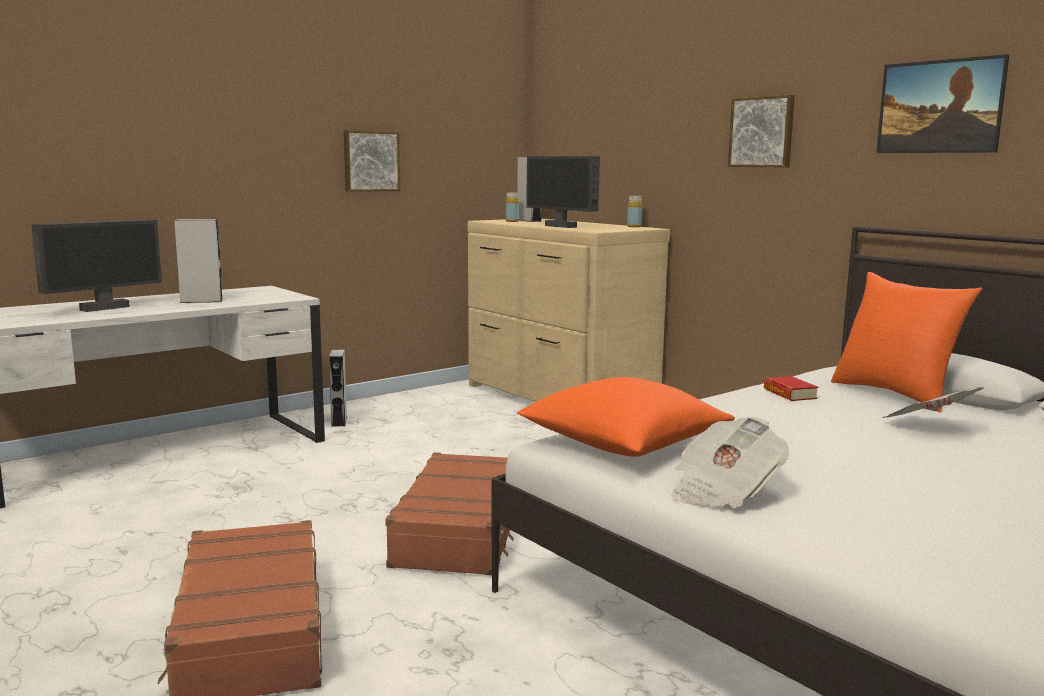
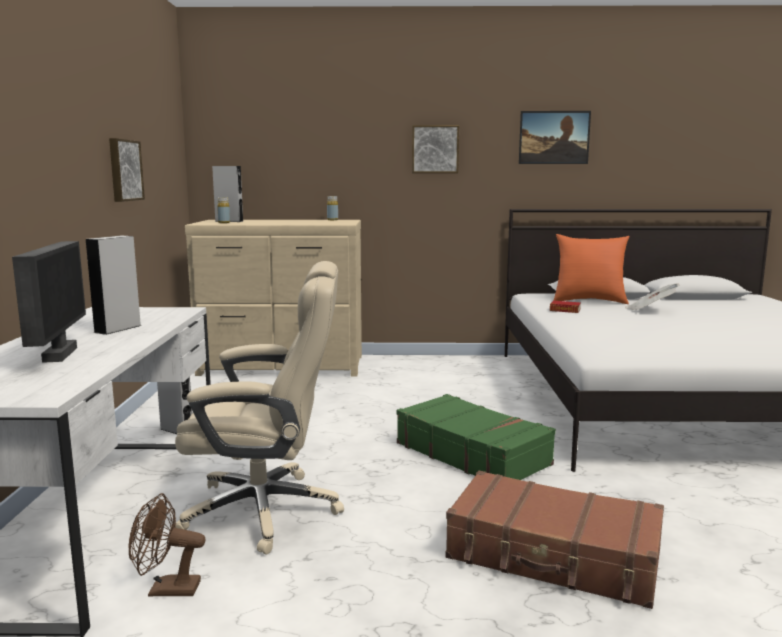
camera: 50 degrees left, 0 degrees up
brown suitcase [385,452,514,576] -> green suitcase [397,394,556,480]
orange pillow [517,377,735,457] -> none
monitor [526,156,600,228] -> none
newspaper [671,417,789,508] -> none
none -> brown fan [129,493,206,597]
none -> beige office chair [175,261,344,554]

